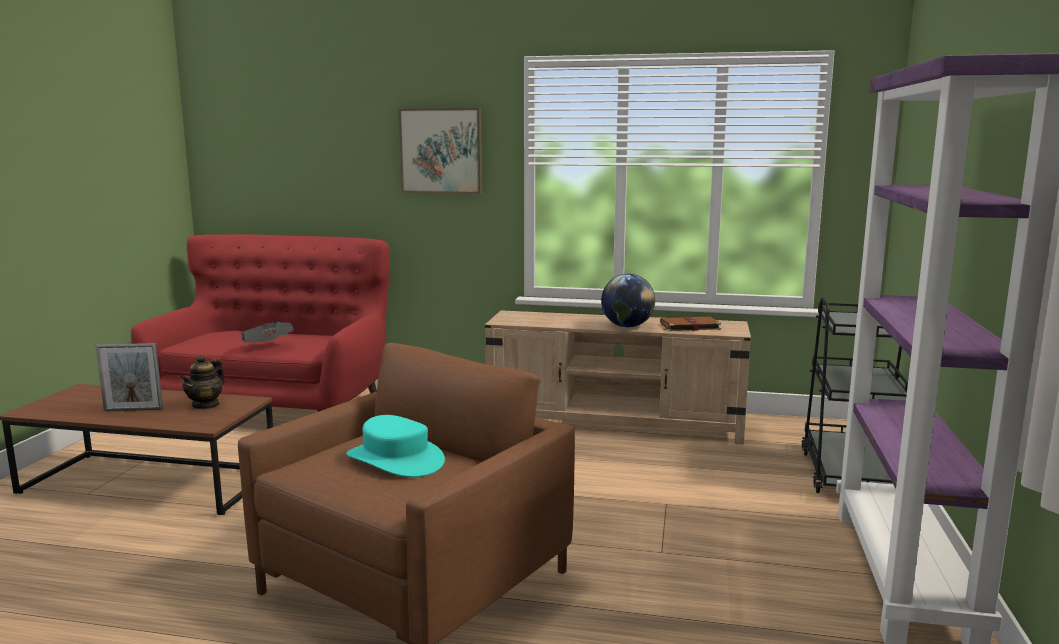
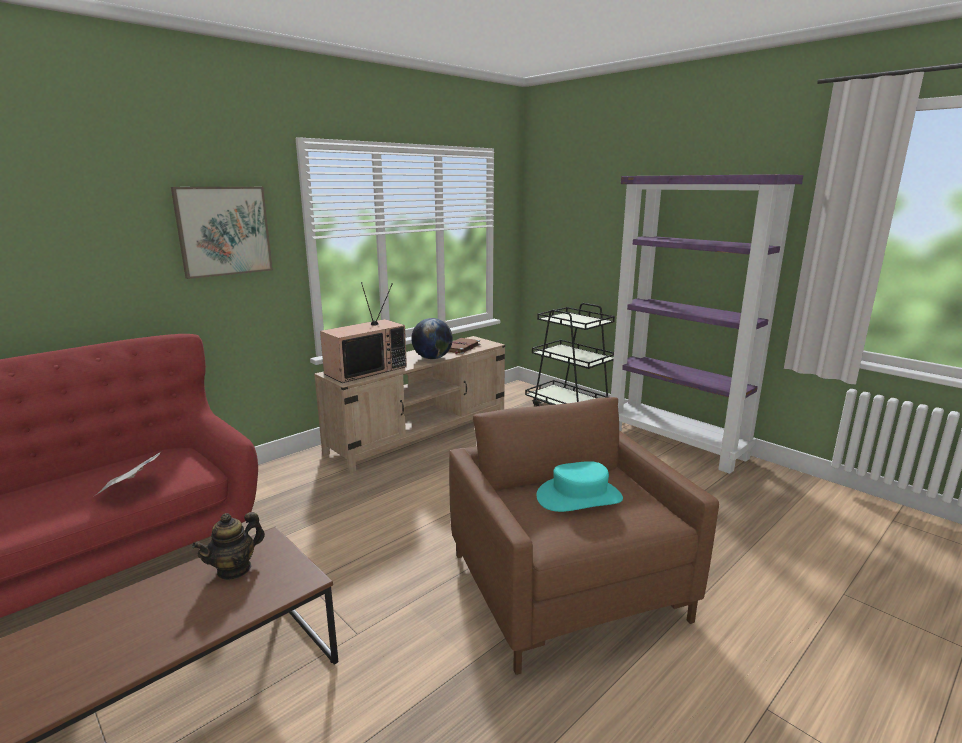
camera: 55 degrees left, 5 degrees up
picture frame [95,343,163,412] -> none
teapot [180,355,225,409] -> teapot turned 75 degrees clockwise [192,512,265,580]
none -> television [320,282,407,383]

